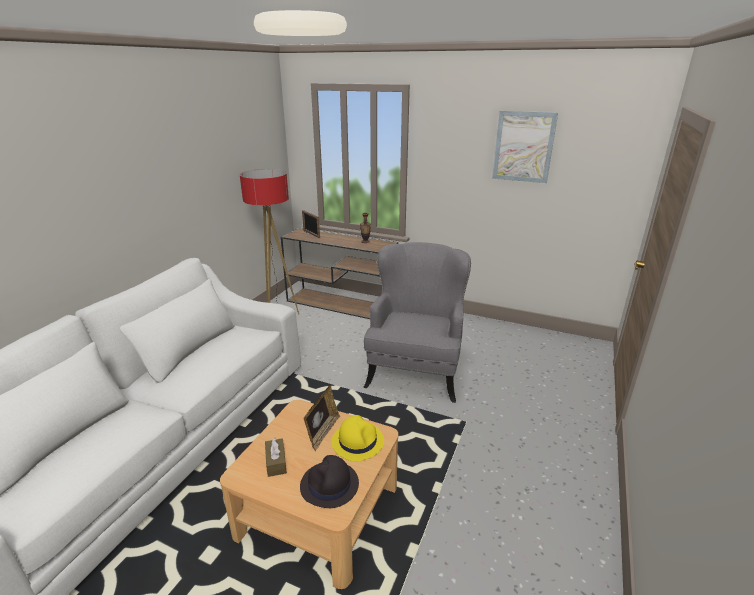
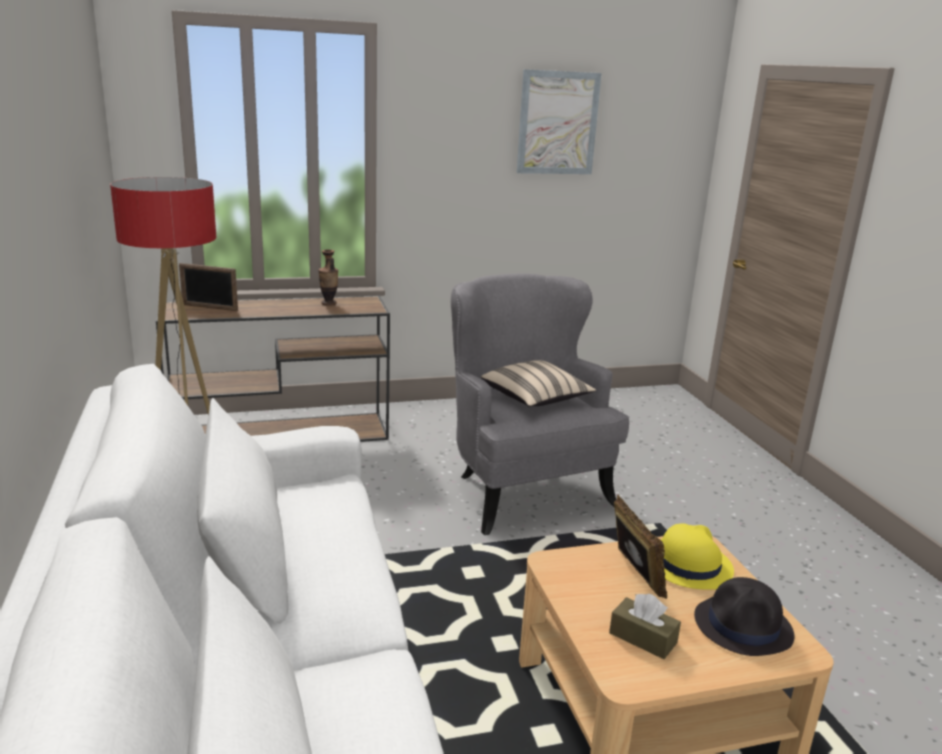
camera: 40 degrees left, 5 degrees down
none -> beige pillow [481,360,596,407]

